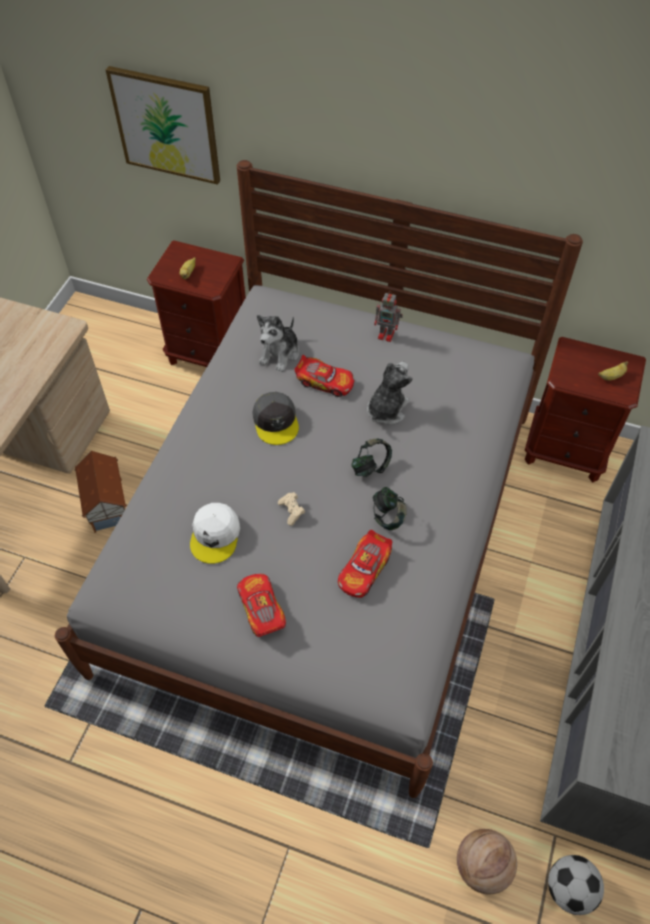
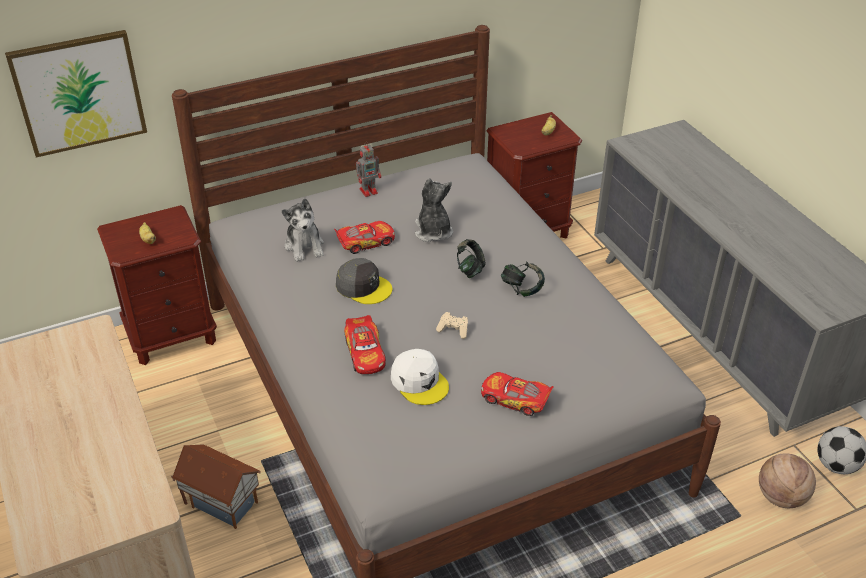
camera: 45 degrees left, 15 degrees down
toy car [338,530,392,598] -> toy car moved to [344,315,386,374]

